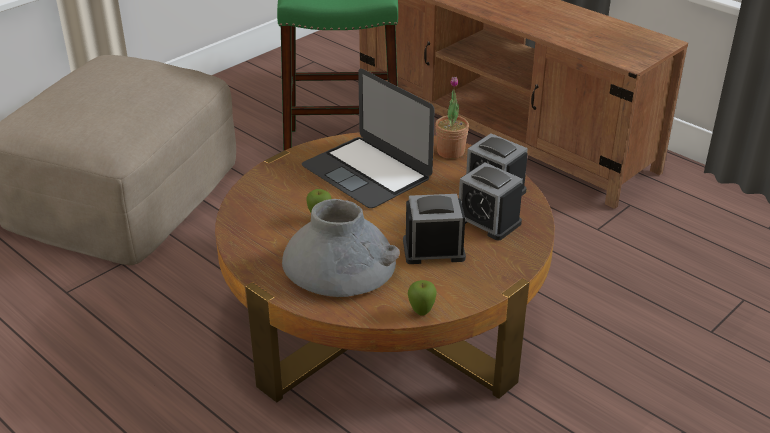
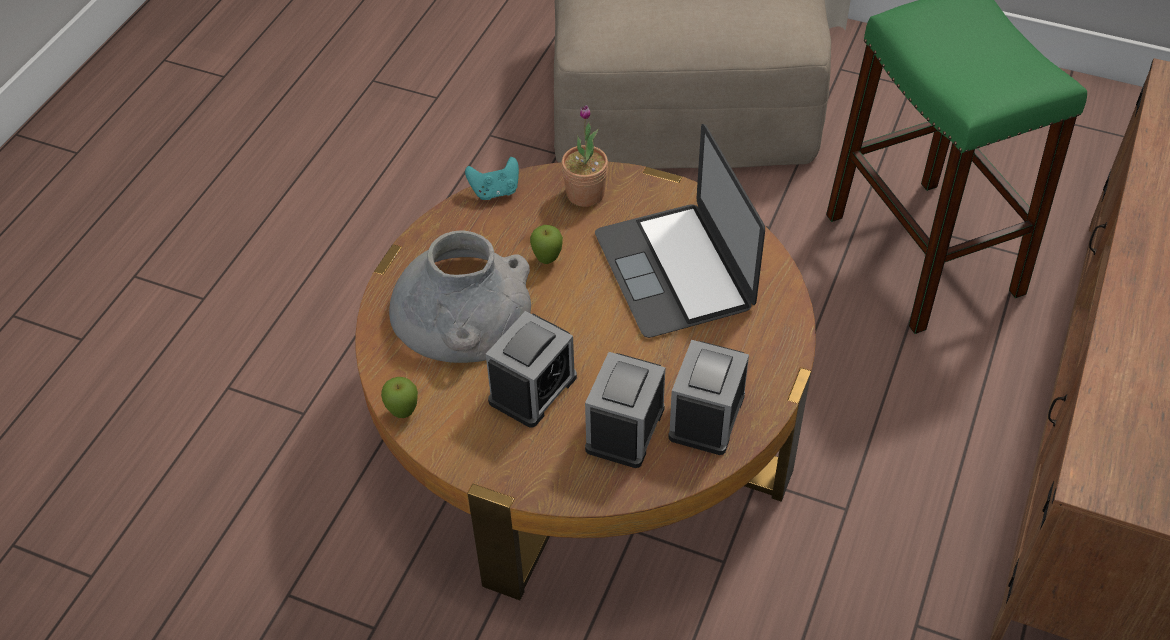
camera: 70 degrees right, 15 degrees up
laptop [302,69,435,208] -> laptop turned 45 degrees counterclockwise [595,124,765,338]
alarm clock [403,194,466,264] -> alarm clock turned 60 degrees clockwise [486,311,577,428]
potted plant [435,77,469,159] -> potted plant moved to [561,105,608,207]
none -> turquoise game controller [465,157,519,200]

